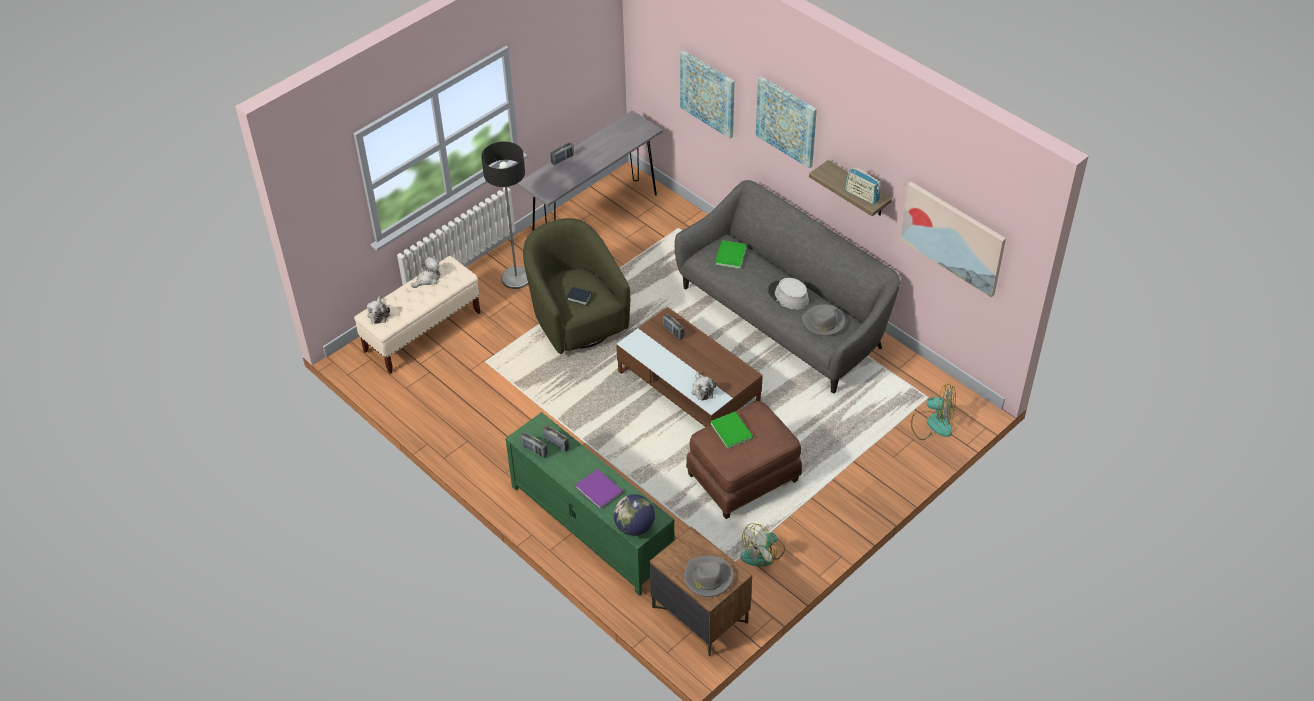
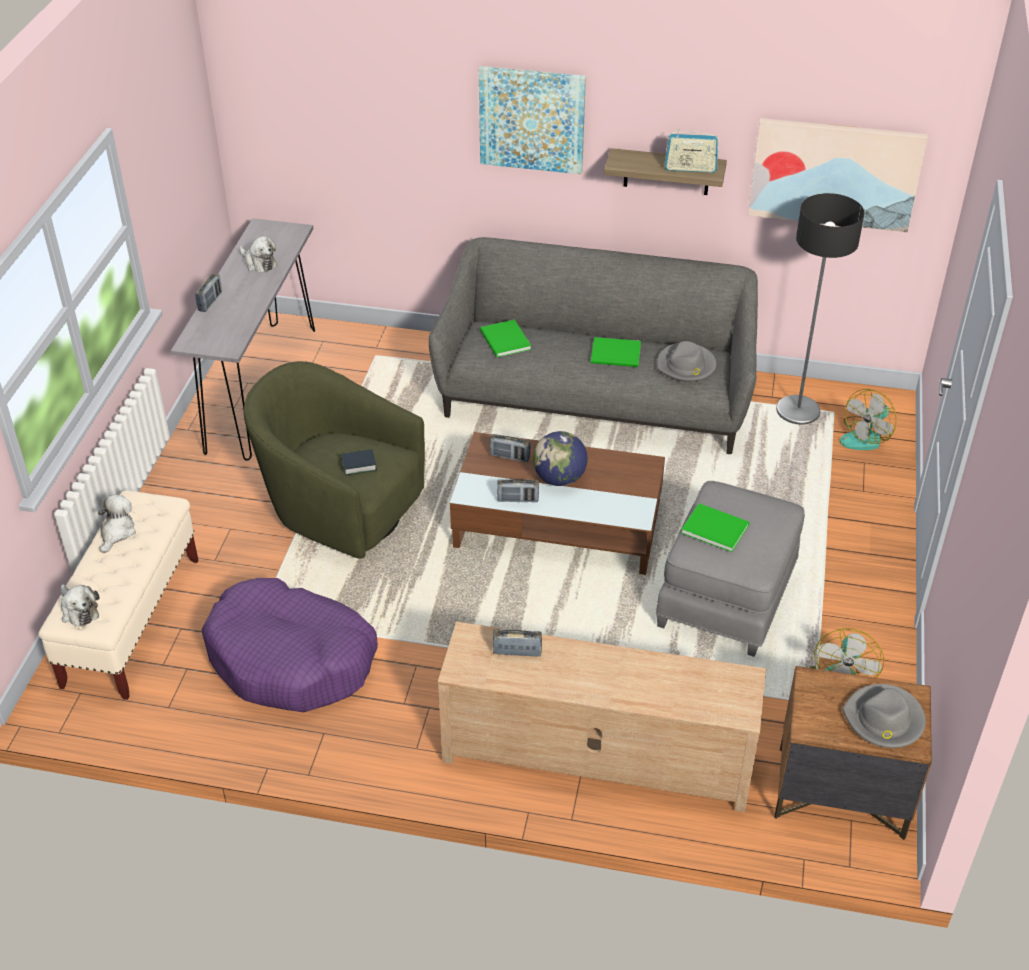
camera: 35 degrees left, 5 degrees down
floor lamp [481,141,528,289] -> floor lamp moved to [776,193,865,425]
green tv stand [505,412,674,596] -> beige tv stand [438,622,766,813]
radio [520,432,548,458] -> radio moved to [497,479,539,502]
purple book [576,469,623,509] -> none
globe [614,494,655,536] -> globe moved to [533,431,588,486]
picture [680,50,735,139] -> none
brown ottoman [686,401,802,519] -> grey ottoman [656,481,805,657]
plush toy [692,371,716,401] -> plush toy moved to [239,236,277,273]
grey hat [768,278,809,310] -> green book [591,337,641,367]
fan [911,384,956,440] -> fan turned 150 degrees clockwise [839,389,897,450]
none -> purple dog bed [201,578,378,712]

